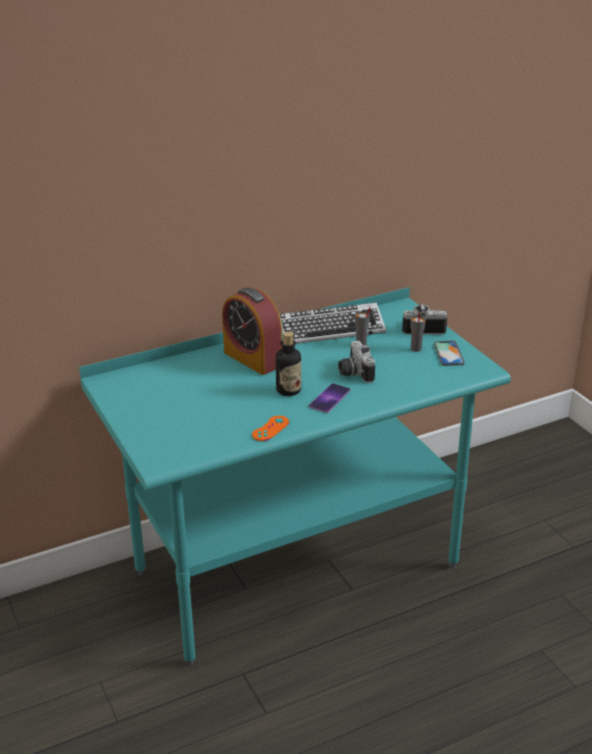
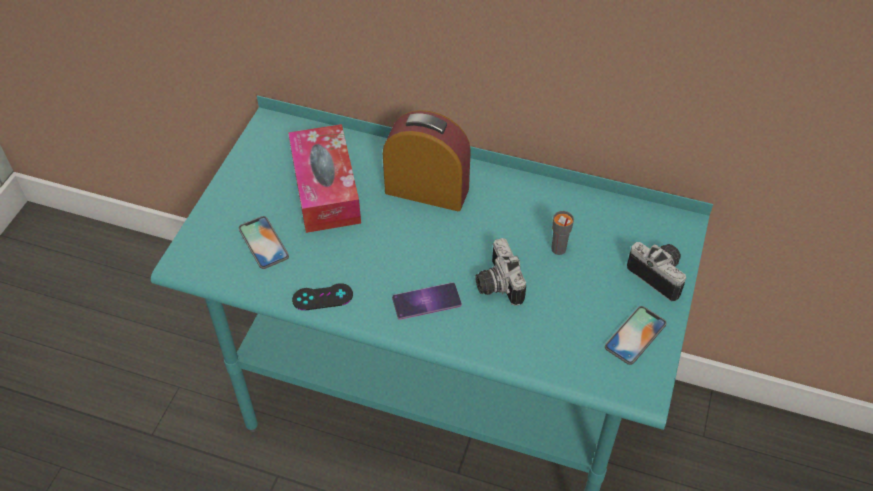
camera: 45 degrees right, 20 degrees up
alarm clock [222,287,282,375] -> alarm clock turned 105 degrees clockwise [383,110,471,211]
orange game controller [252,416,289,441] -> black game controller [292,283,353,310]
bottle [276,332,301,396] -> none
keyboard [279,302,386,344] -> none
camera [338,340,375,383] -> camera turned 45 degrees counterclockwise [475,238,526,306]
grey cup [411,313,426,352] -> none
none -> phone [239,216,289,269]
none -> tissue box [288,124,361,233]

